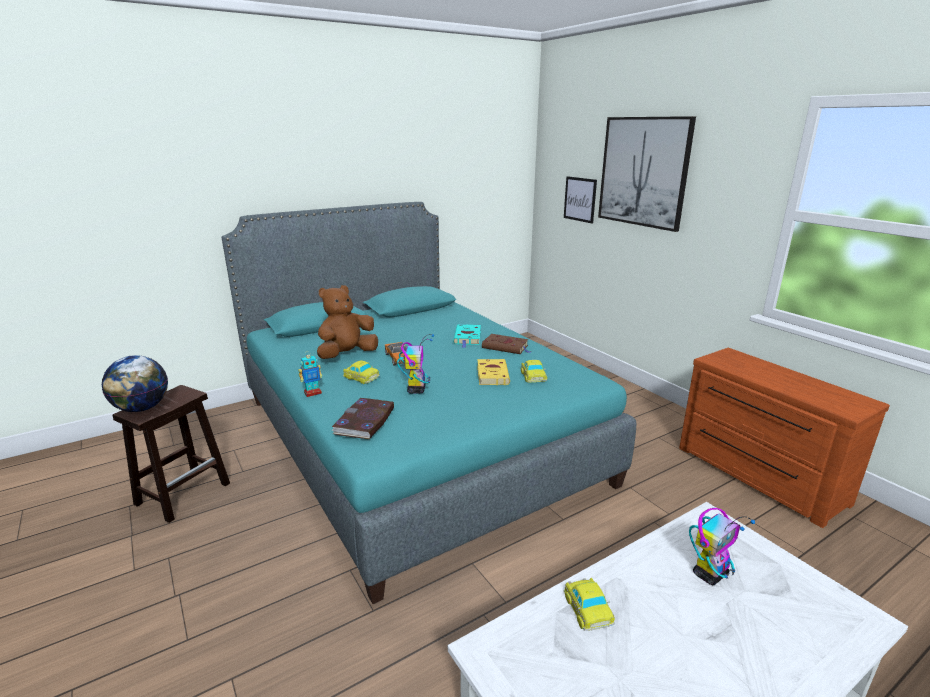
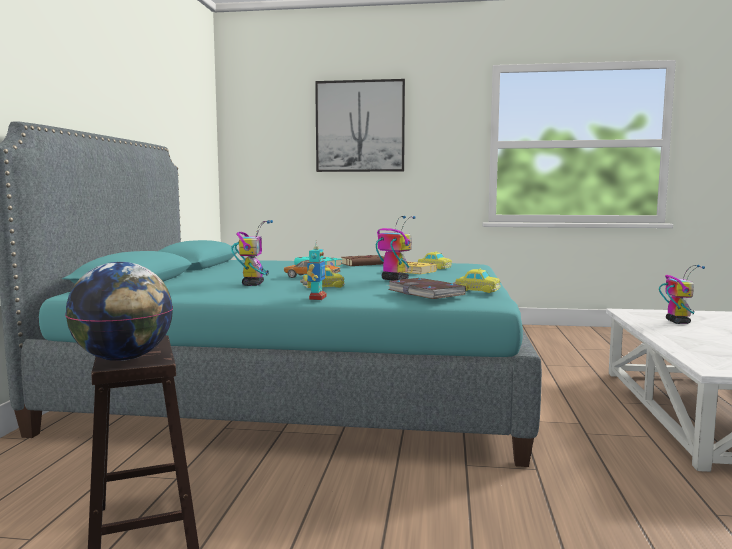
camera: 50 degrees left, 15 degrees down
brown plush toy [317,285,378,359] -> toy robot [231,220,273,286]
toy car [563,578,615,631] -> toy car moved to [453,268,501,293]
picture [564,176,597,224] -> none
brown dresser [679,348,890,528] -> none

